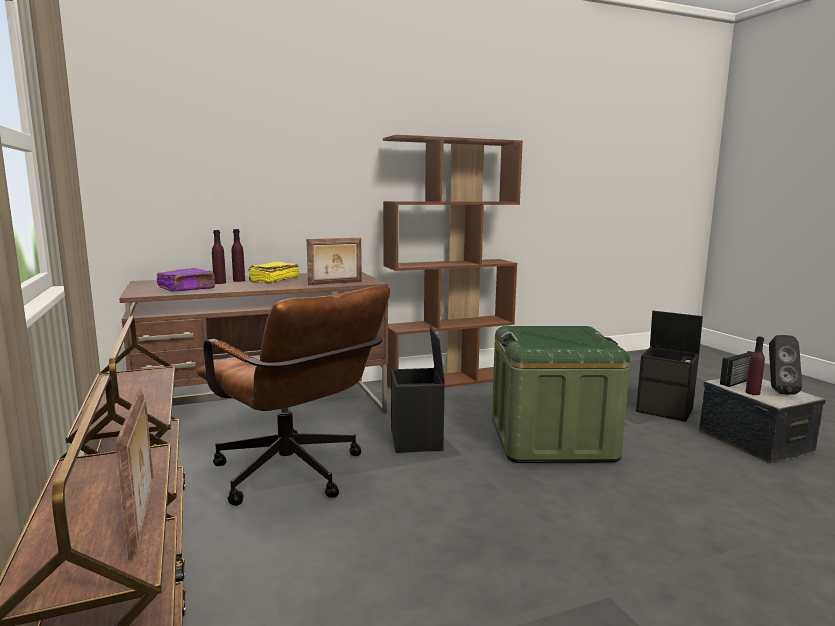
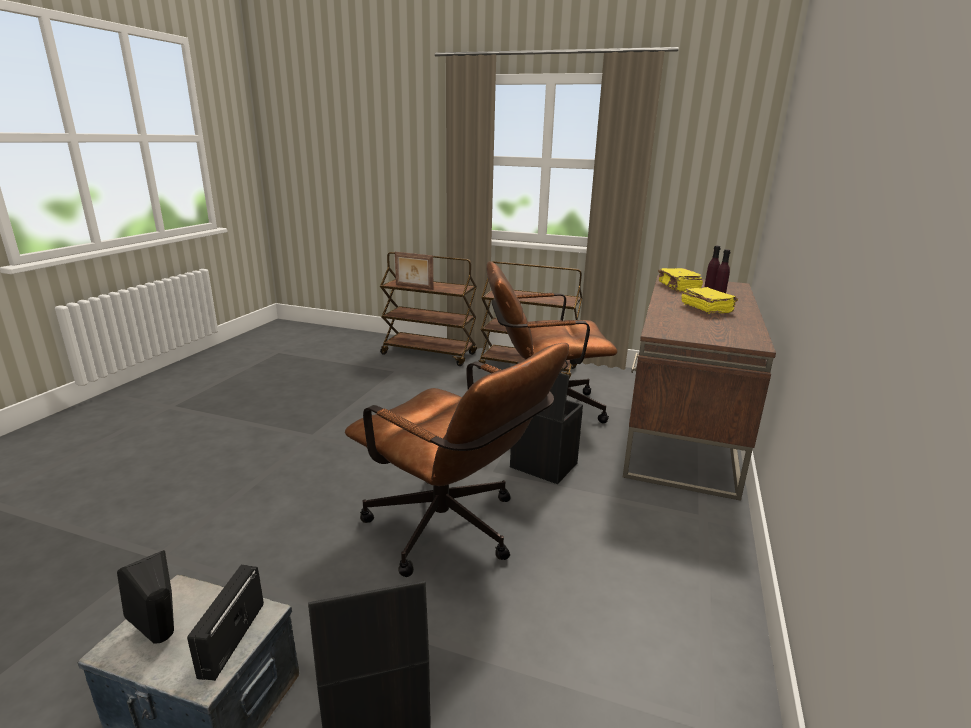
camera: 130 degrees right, 10 degrees up
purple book [157,268,216,292] -> yellow book [658,268,703,292]
picture frame [307,238,362,285] -> none
brown bookcase [383,135,523,389] -> none
green storage box [492,326,630,463] -> brown office chair [345,343,569,577]
purple bottle [746,336,765,395] -> none

